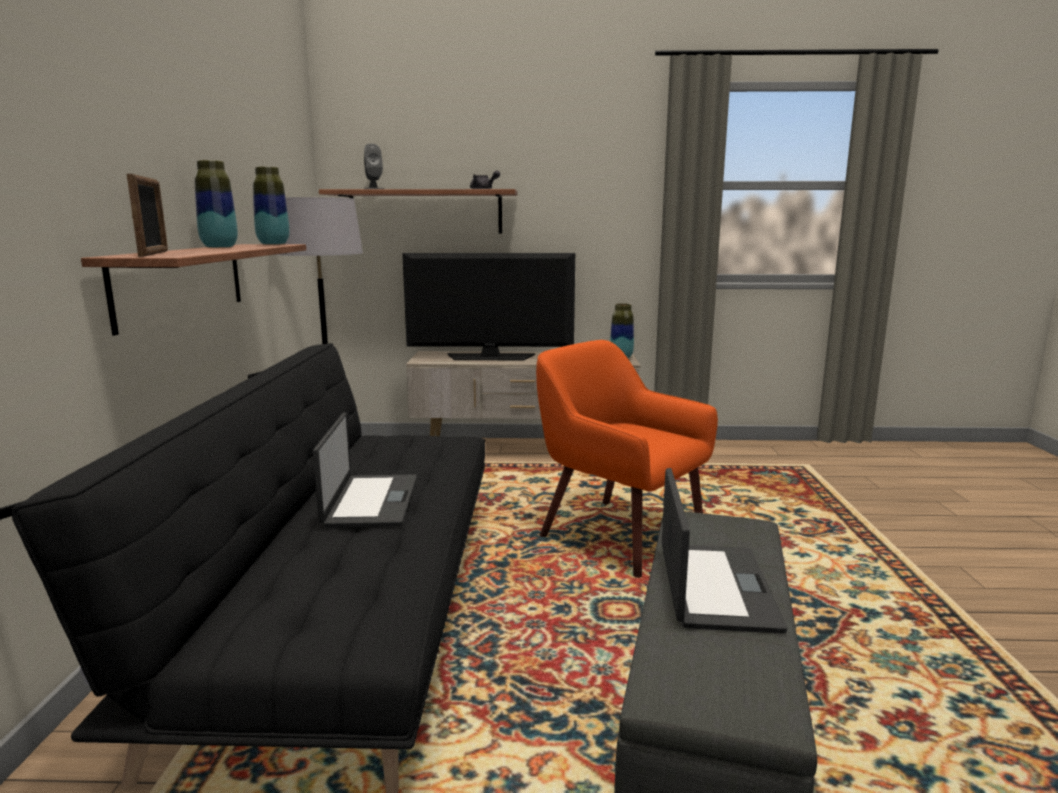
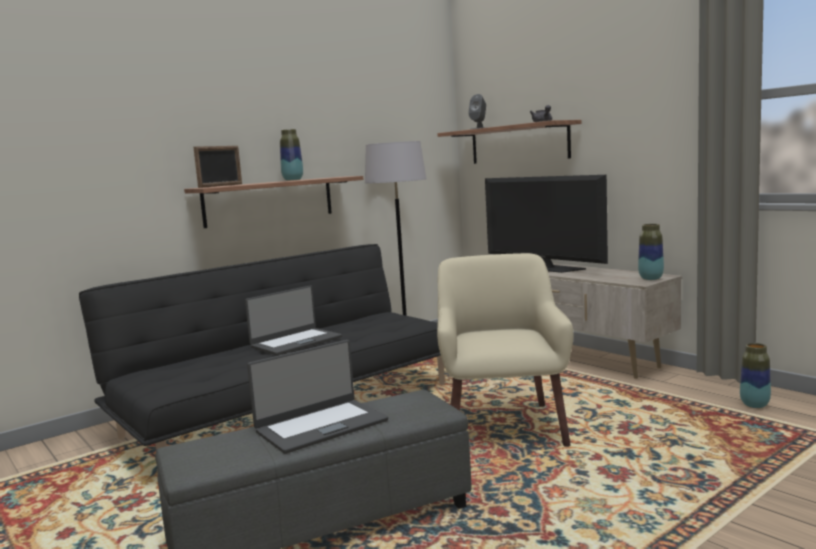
camera: 50 degrees right, 5 degrees down
vase [253,166,290,245] -> vase moved to [740,343,771,408]
orange armchair [536,340,718,578] -> beige armchair [437,253,573,447]

